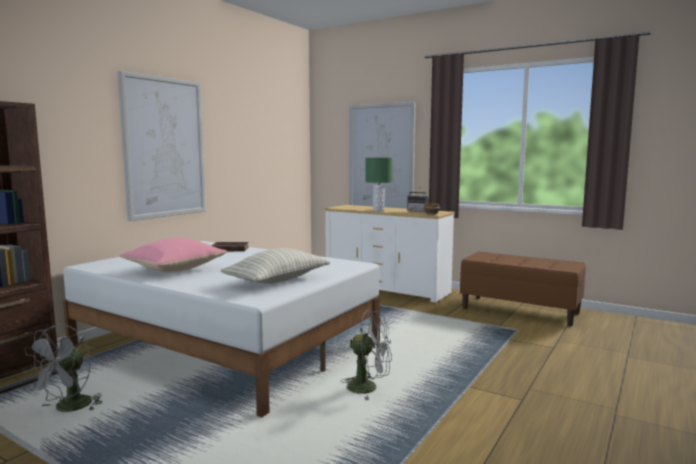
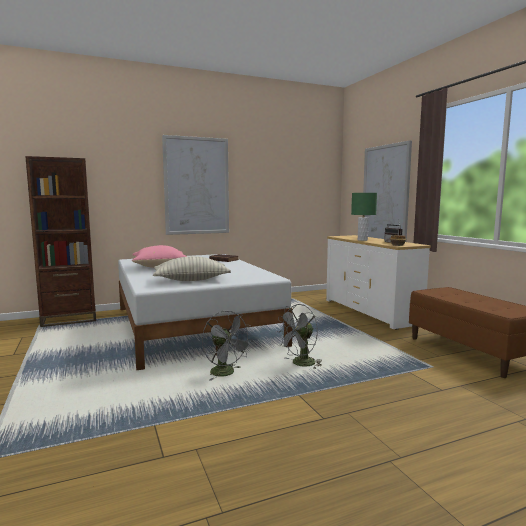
camera: 35 degrees right, 0 degrees up
grey fan [23,324,102,412] -> grey fan moved to [276,304,321,369]

